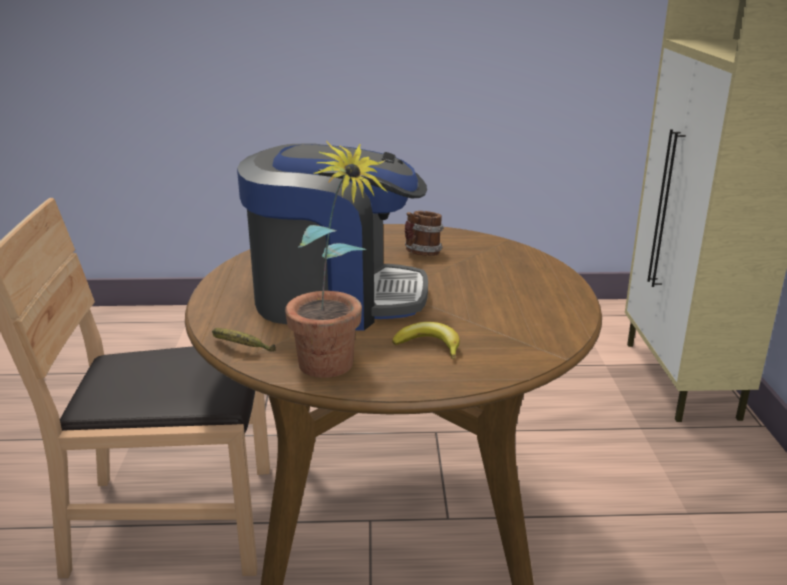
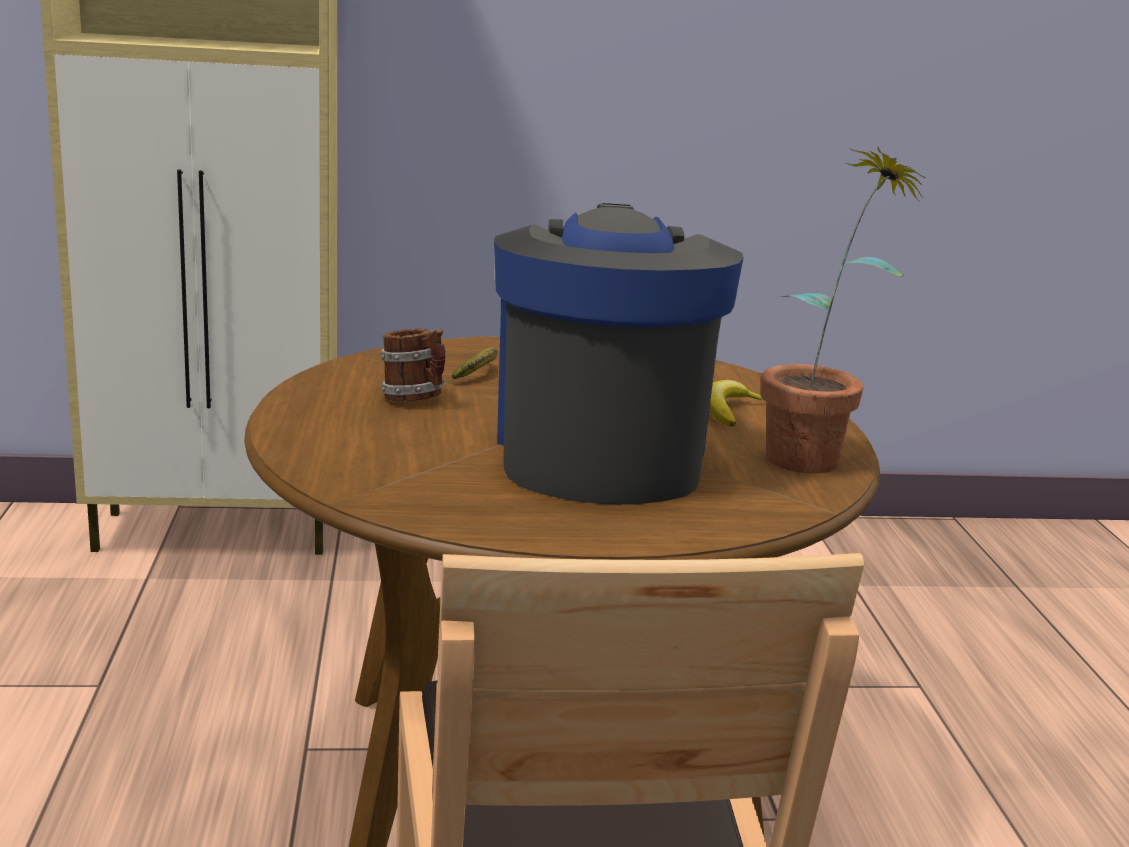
camera: 95 degrees left, 5 degrees down
banana [212,328,276,352] -> banana moved to [452,347,498,380]

